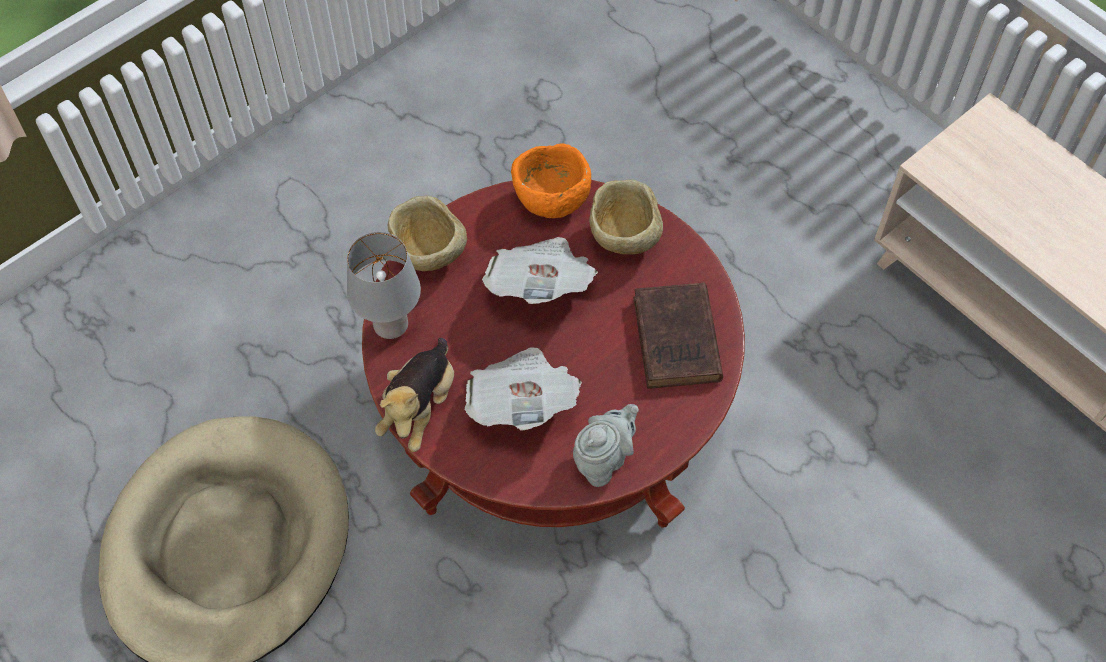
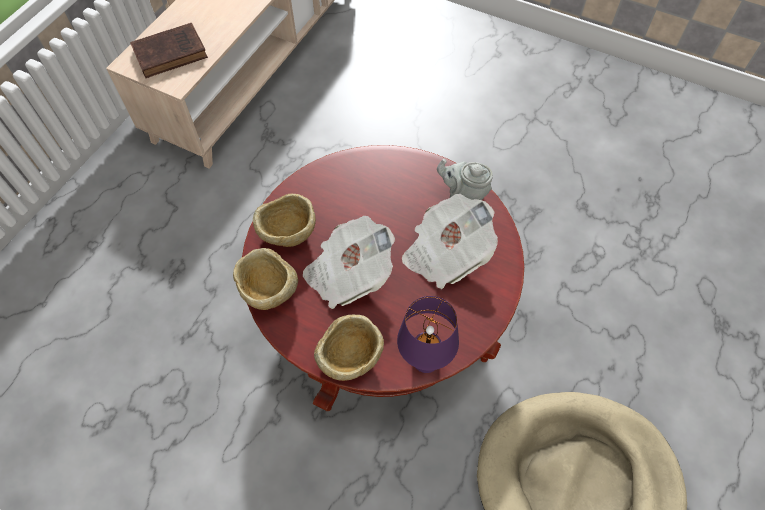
camera: 110 degrees left, 0 degrees up
grey table lamp [347,232,421,339] -> purple table lamp [397,296,459,373]
plush toy [375,338,454,452] -> none
orange bowl [511,144,591,218] -> beige bowl [233,248,298,310]
brown book [633,282,723,389] -> brown book moved to [130,23,208,78]

